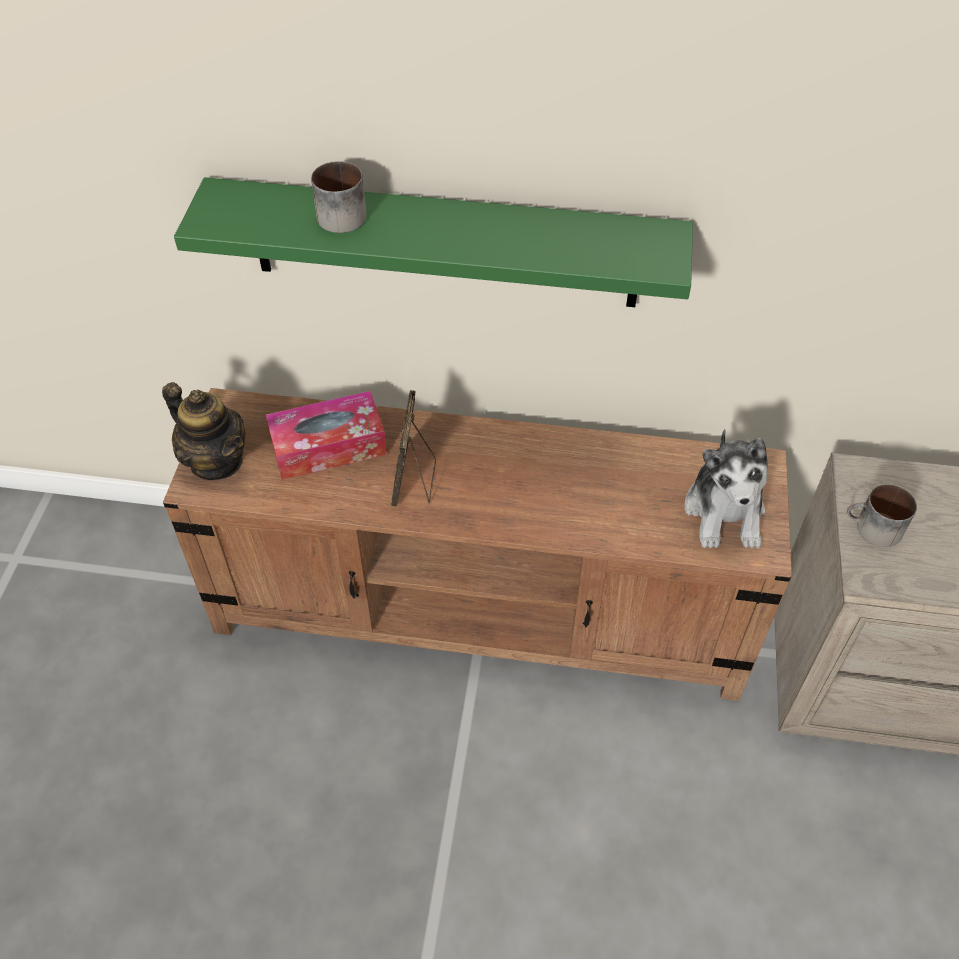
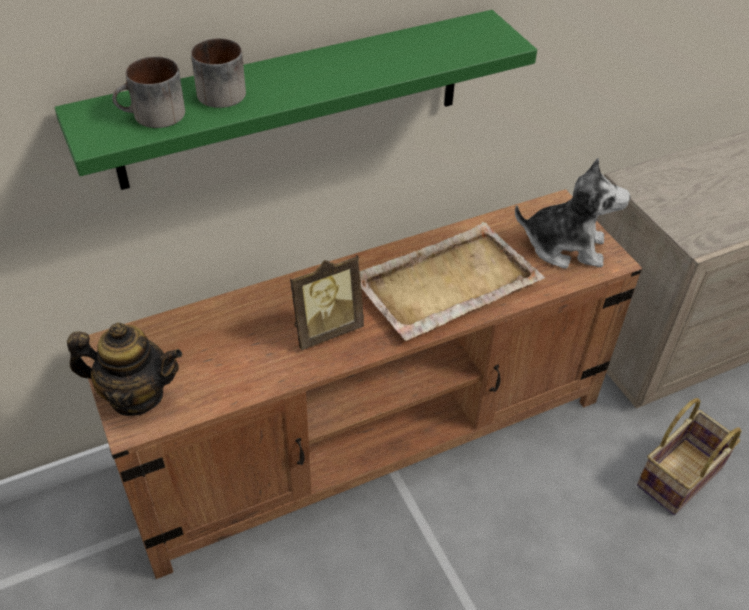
camera: 35 degrees left, 5 degrees down
tissue box [266,391,387,480] -> none
picture frame [391,390,436,506] -> picture frame turned 90 degrees counterclockwise [290,255,364,350]
plush toy [684,429,768,548] -> plush toy turned 45 degrees counterclockwise [515,158,630,269]
mug [847,484,917,547] -> mug moved to [112,56,185,128]
none -> beige tray [360,222,545,341]
none -> basket [637,398,742,515]

